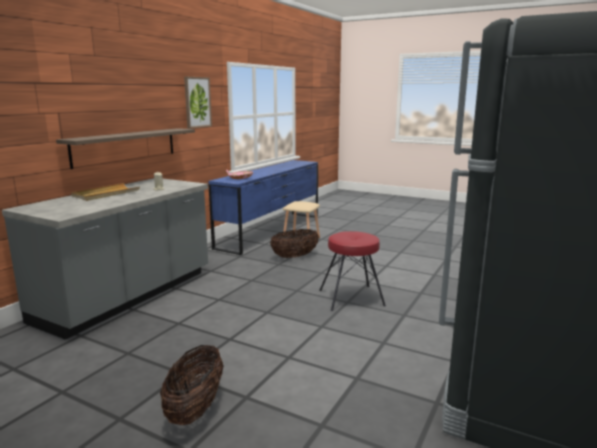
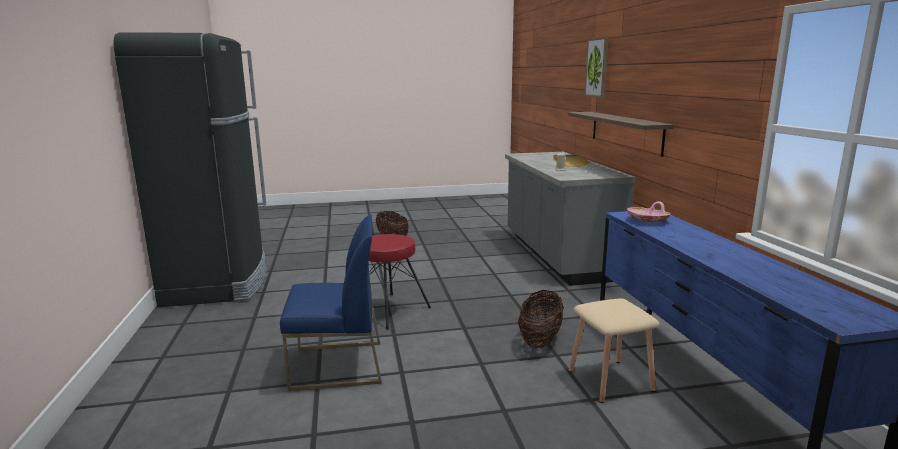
camera: 140 degrees right, 0 degrees up
picture [184,77,212,129] -> picture moved to [584,36,609,98]
none -> blue chair [280,214,382,391]

